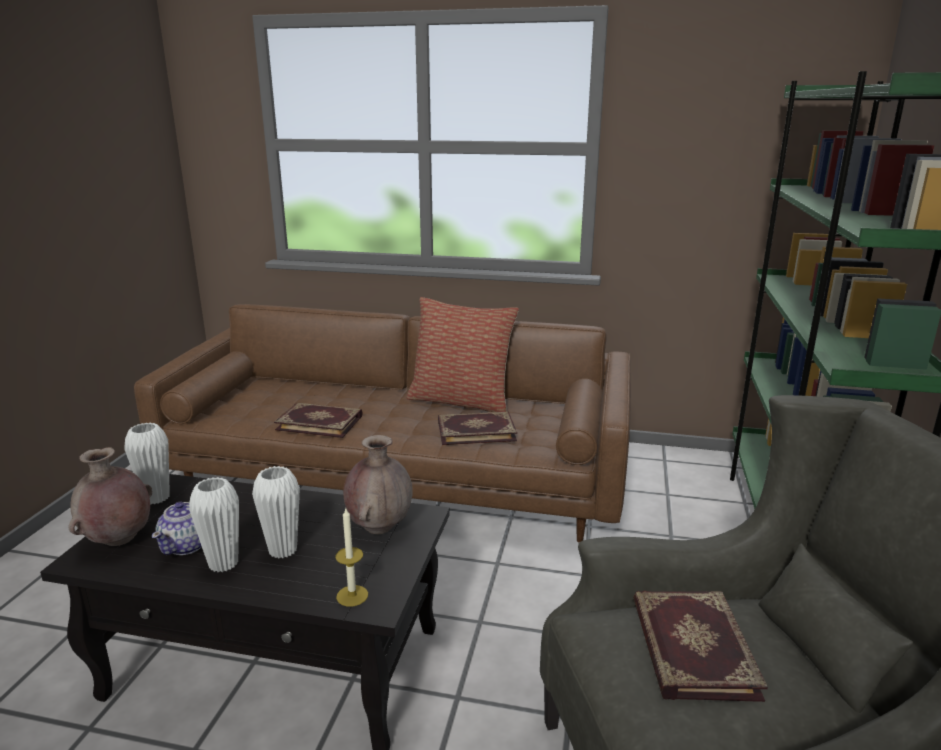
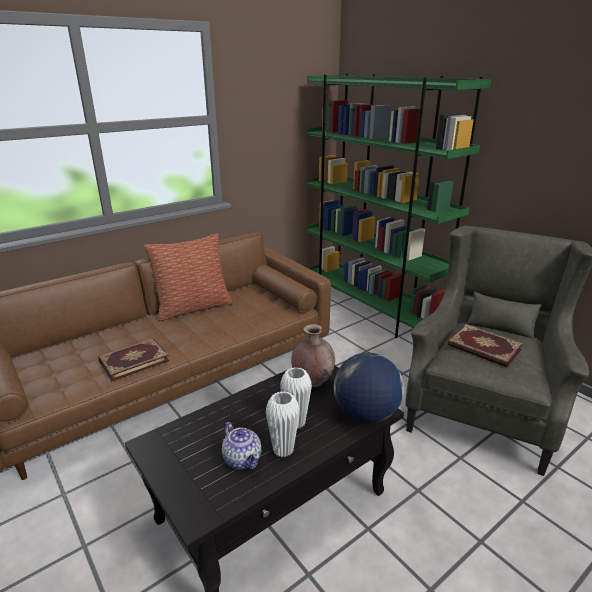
camera: 50 degrees left, 5 degrees up
brown vase [69,447,152,546] -> none
white vase [124,423,170,505] -> none
candle [335,507,368,607] -> globe [334,353,404,423]
book [438,412,517,445] -> none

